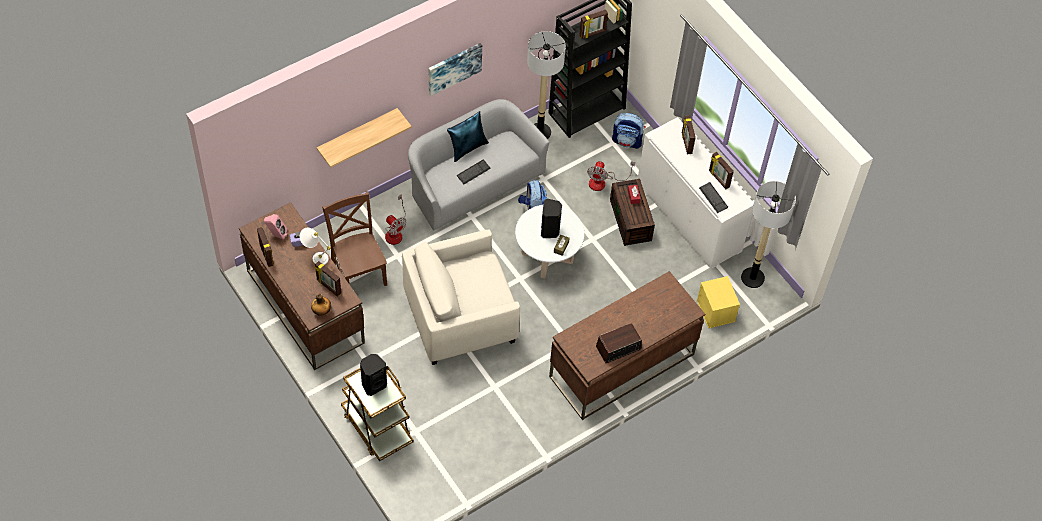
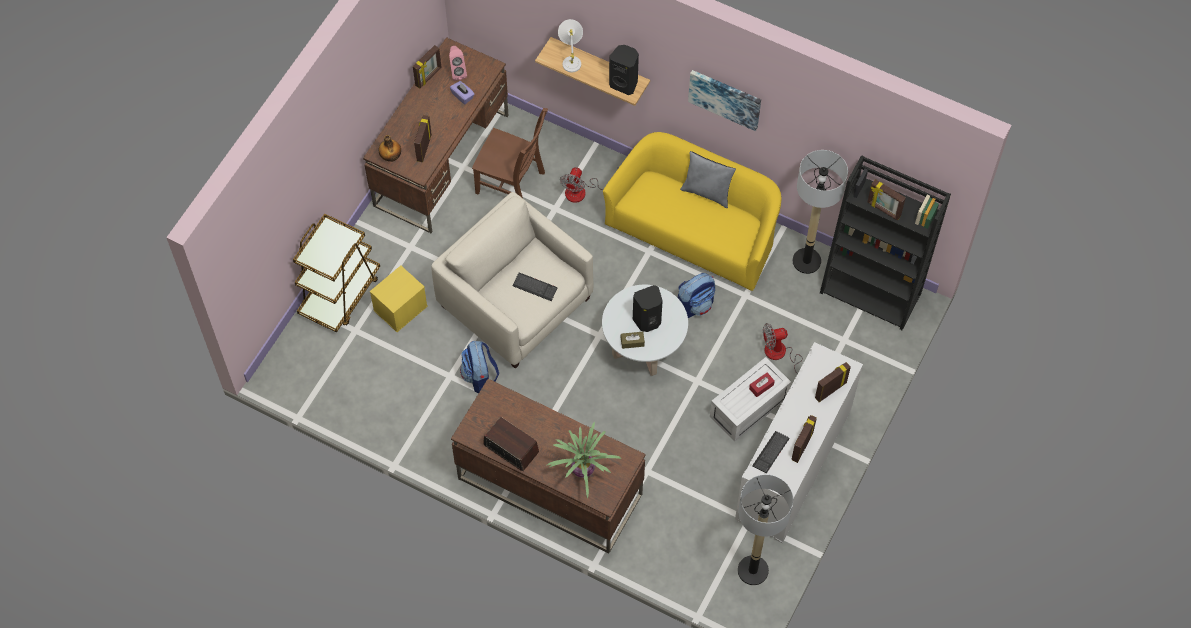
camera: 65 degrees right, 5 degrees up
white table lamp [300,228,331,265] -> white table lamp moved to [558,19,583,72]
brown chair [322,191,387,286] -> brown chair turned 75 degrees clockwise [472,108,548,198]
black speaker [360,354,387,396] -> black speaker moved to [609,45,639,95]
grey sofa [408,99,549,230] -> yellow sofa [603,132,781,291]
blue pillow [447,111,489,162] -> grey pillow [680,151,736,208]
keyboard [457,159,491,184] -> keyboard moved to [513,273,558,301]
brown storage box [610,179,655,246] -> white storage box [710,357,791,442]
backpack [612,113,645,149] -> backpack moved to [460,341,499,393]
yellow storage box [697,276,740,329] -> yellow storage box moved to [370,265,428,332]
none -> potted plant [547,422,622,498]

